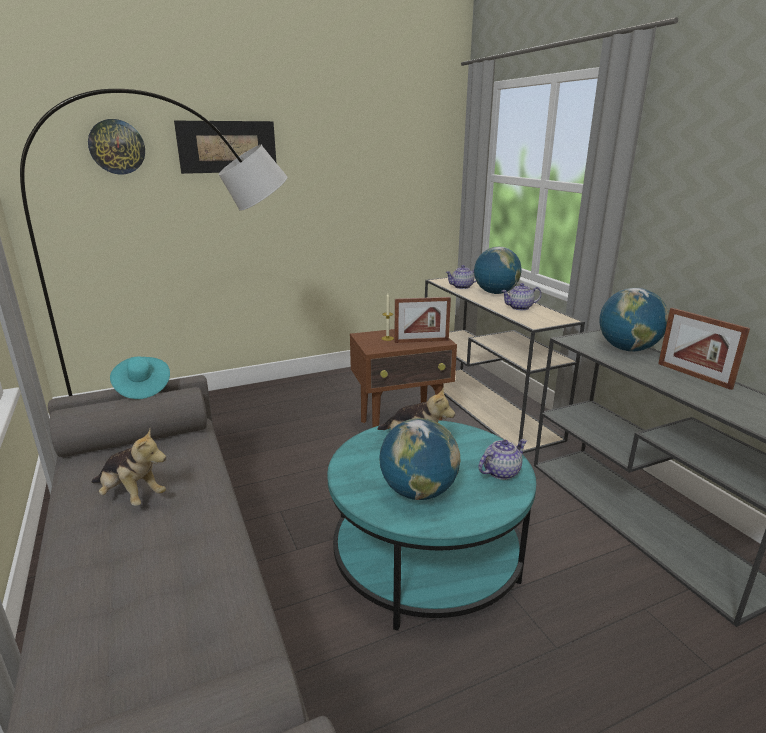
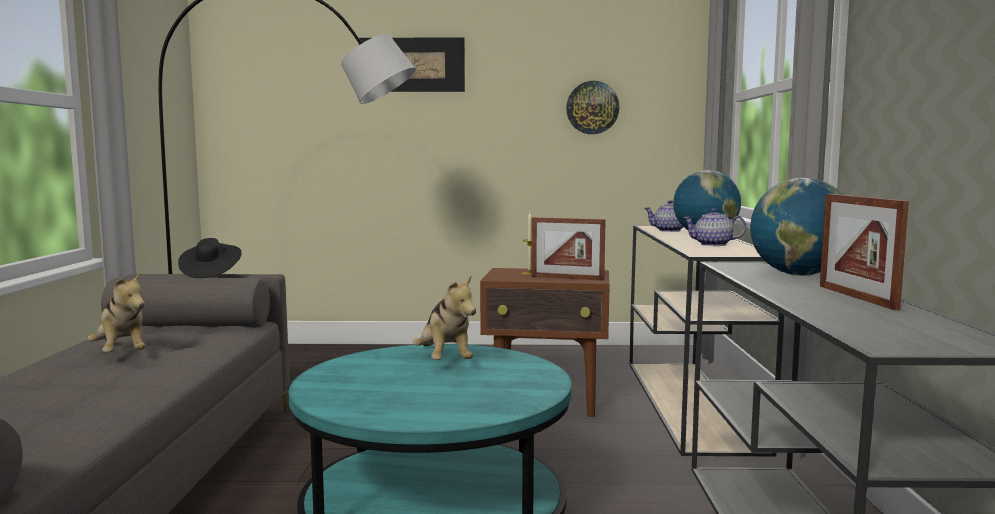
camera: 25 degrees right, 15 degrees down
wall clock [88,119,145,174] -> wall clock moved to [566,81,619,134]
turquoise hat [110,357,170,399] -> black hat [178,238,242,278]
globe [380,418,460,500] -> none
teapot [478,439,527,480] -> none

